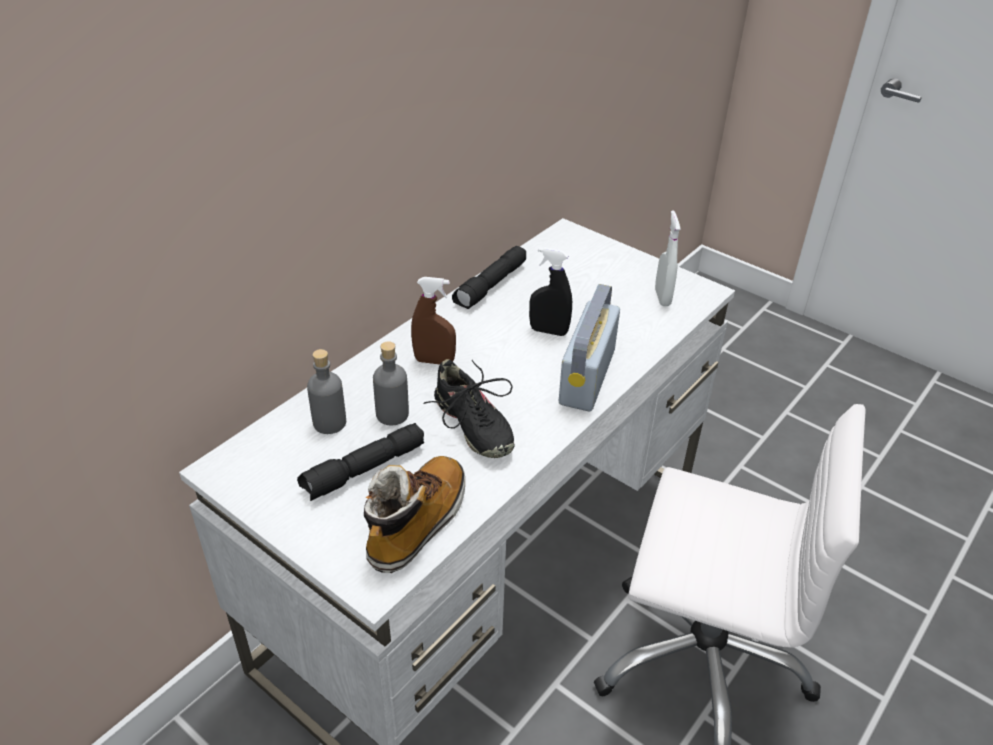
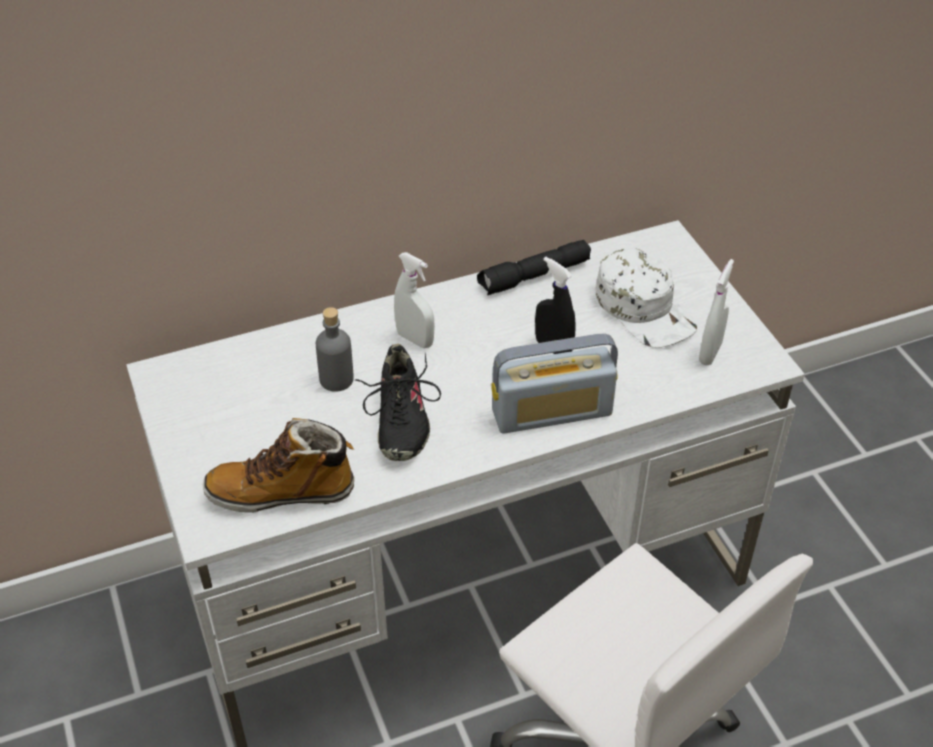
camera: 30 degrees right, 5 degrees up
black flashlight [297,423,424,501] -> none
grey bottle [307,349,346,434] -> none
boot [364,456,465,573] -> boot turned 150 degrees counterclockwise [203,418,354,513]
brown spray bottle [411,277,456,364] -> white spray bottle [394,252,435,348]
radio [559,284,620,411] -> radio turned 150 degrees counterclockwise [491,333,618,434]
none -> white cap [596,248,697,348]

